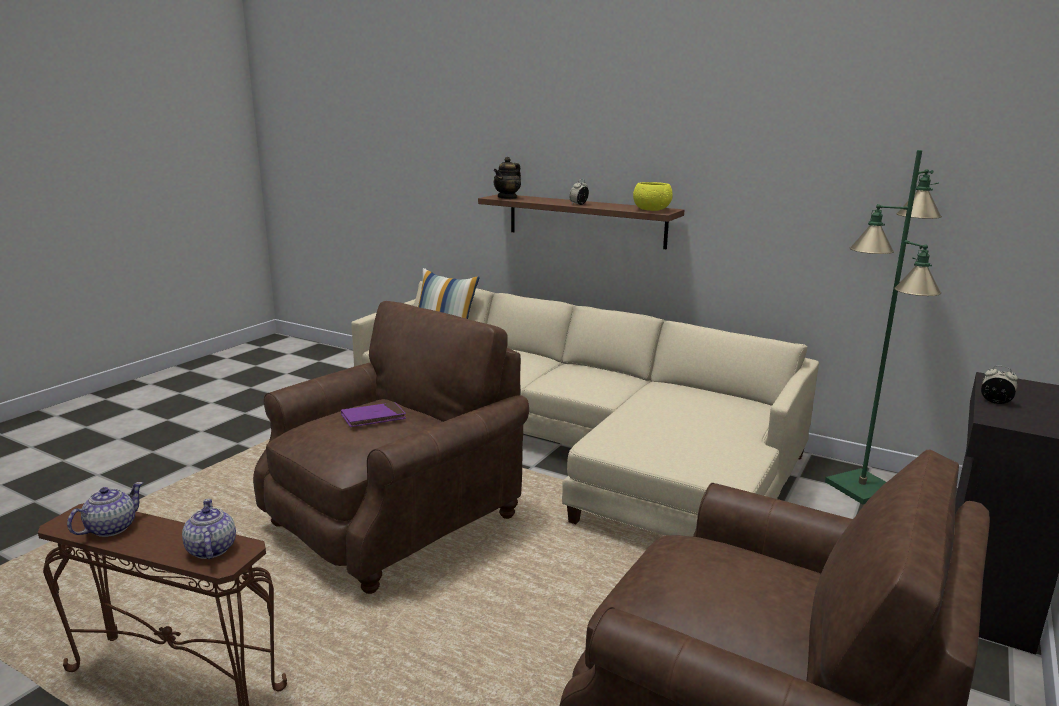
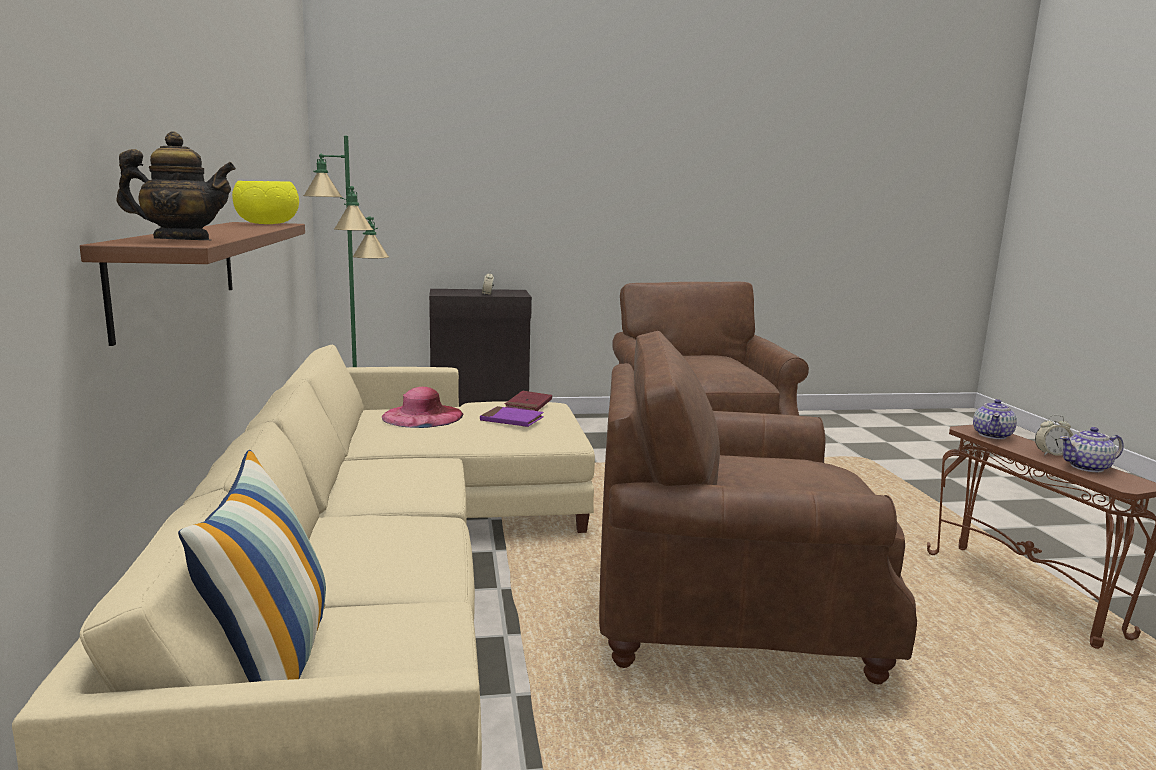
camera: 130 degrees left, 5 degrees down
purple book [341,402,406,427] -> purple book moved to [480,406,544,427]
alarm clock [569,179,589,205] -> alarm clock moved to [1035,415,1073,456]
none -> pink hat [382,387,463,428]
none -> red book [505,391,552,411]

